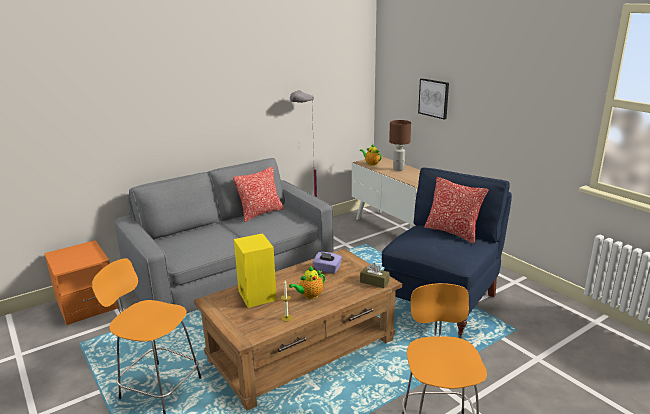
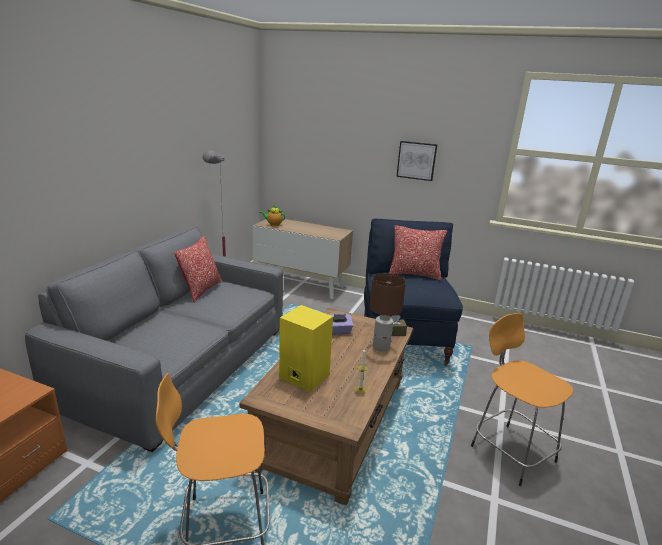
camera: 35 degrees left, 0 degrees up
teapot [289,266,325,299] -> none
brown table lamp [389,120,411,171] -> brown table lamp moved to [370,273,406,351]
picture [418,78,449,119] -> picture moved to [396,141,437,181]

